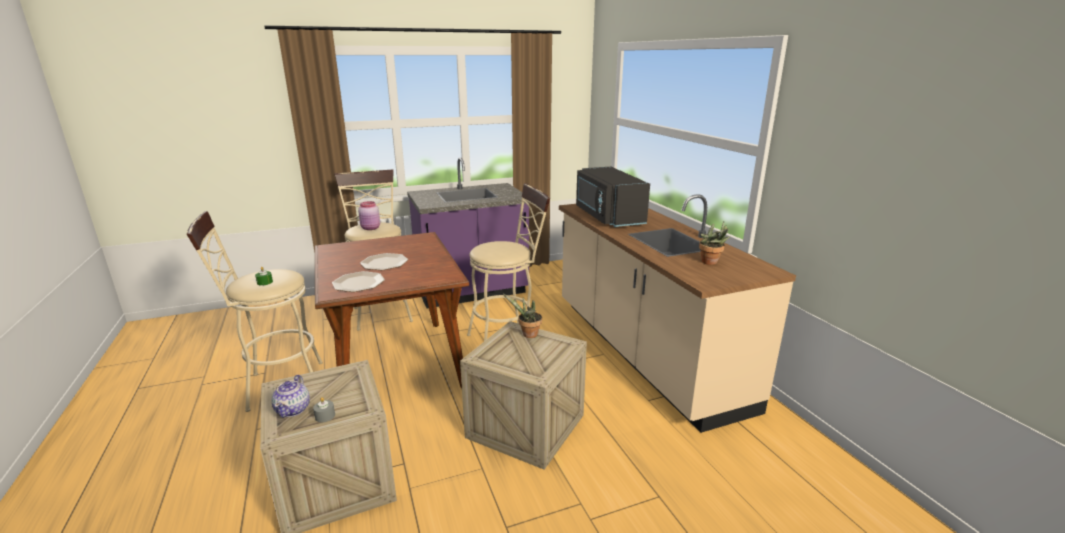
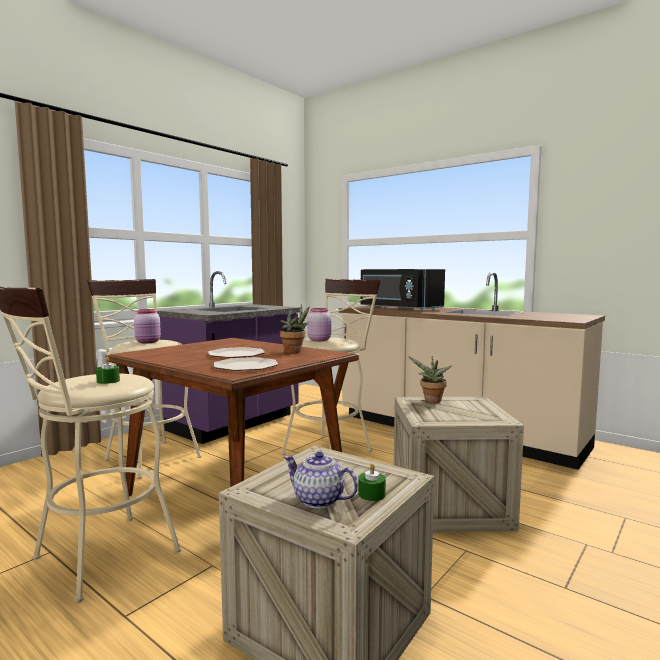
camera: 30 degrees left, 15 degrees down
teapot [272,375,310,418] -> teapot turned 150 degrees clockwise [284,451,358,508]
grey candle [313,397,335,422] -> green candle [358,463,386,501]
potted plant [699,222,730,265] -> potted plant moved to [280,304,309,353]
none -> pink jar [307,308,331,341]

